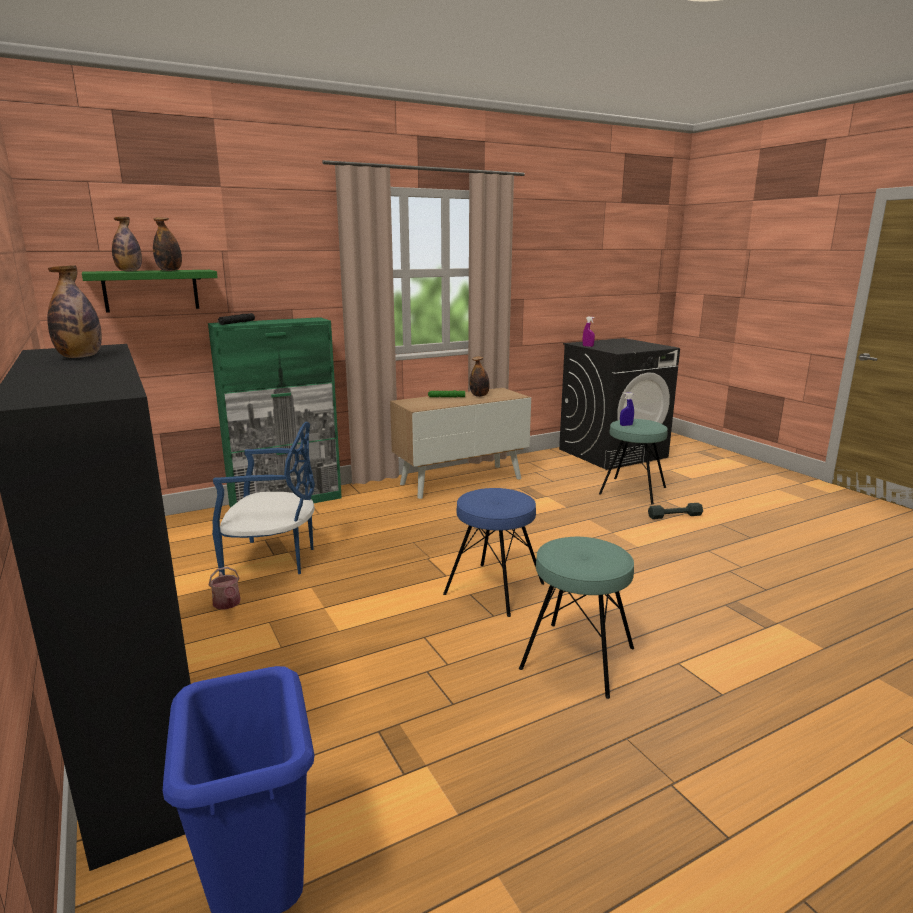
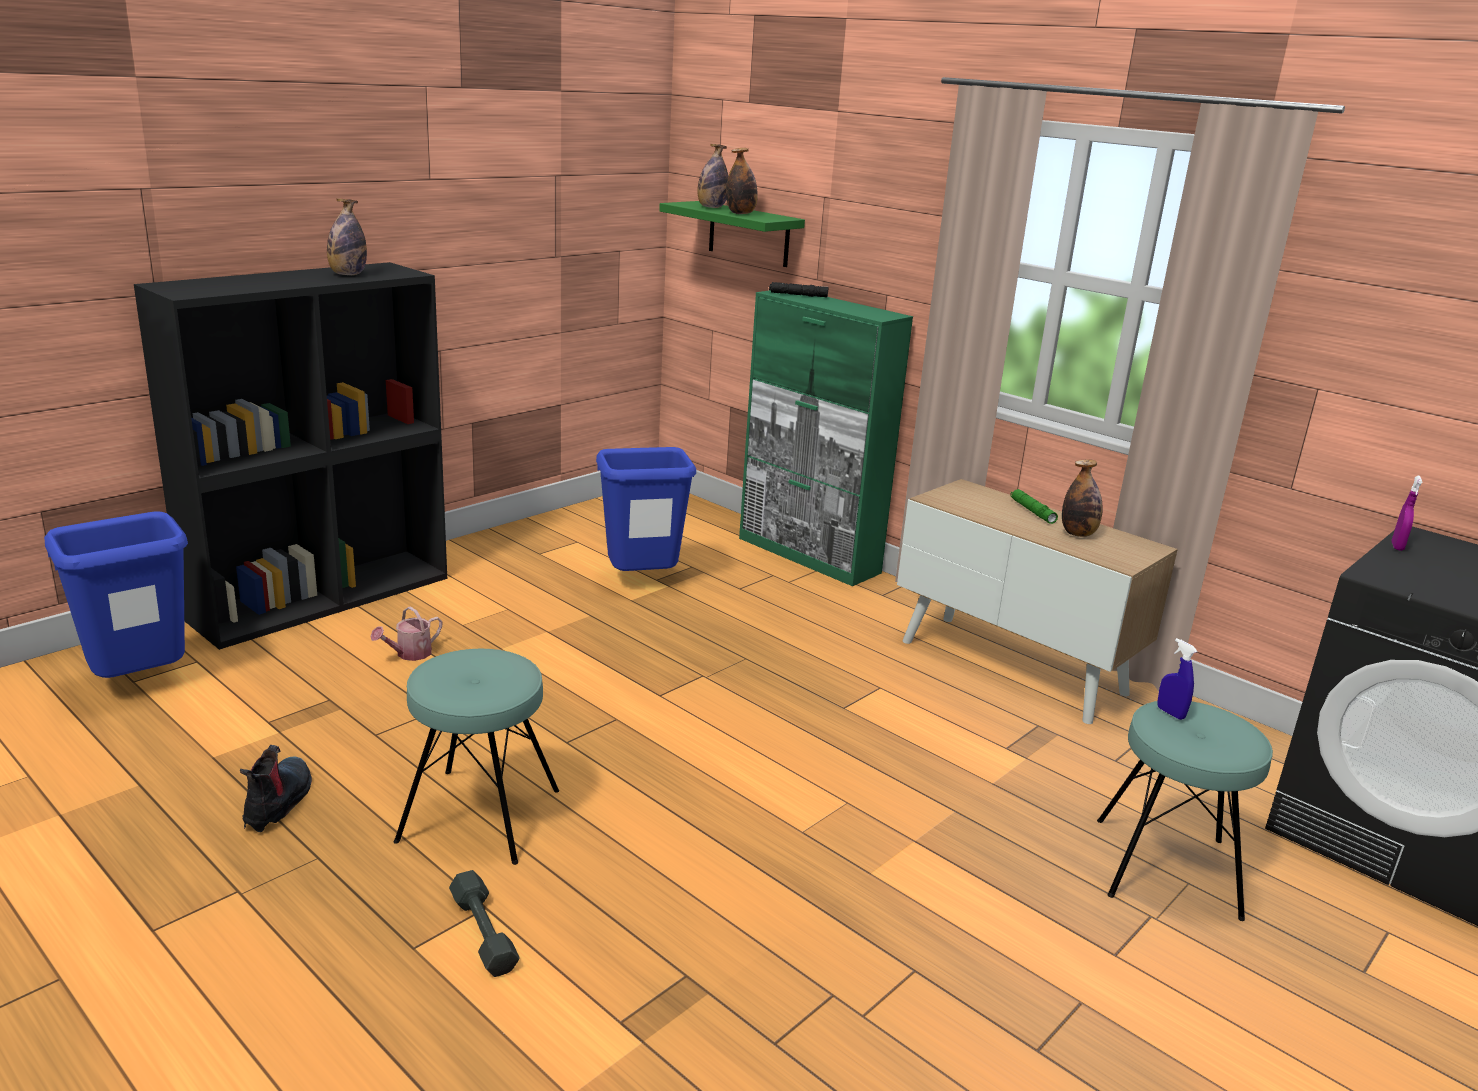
camera: 70 degrees right, 5 degrees up
watering can [209,567,240,610] -> watering can moved to [370,606,442,661]
blue chair [212,422,315,575] -> blue trash can [596,447,696,571]
blue stool [443,488,544,617] -> none
grey dumbbell [648,503,703,519] -> grey dumbbell moved to [449,870,519,977]
none -> boot [240,745,312,832]

